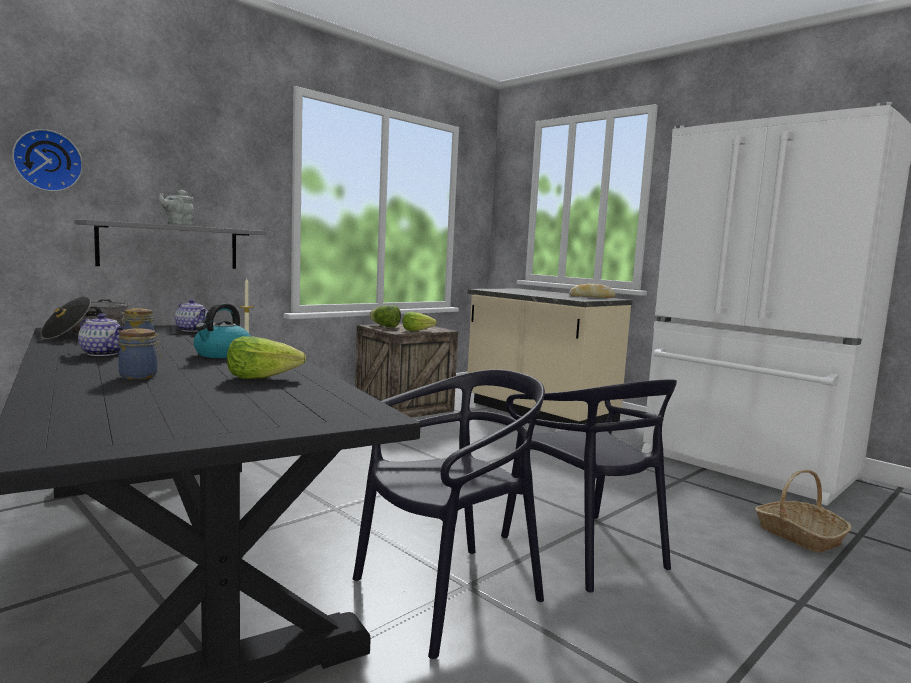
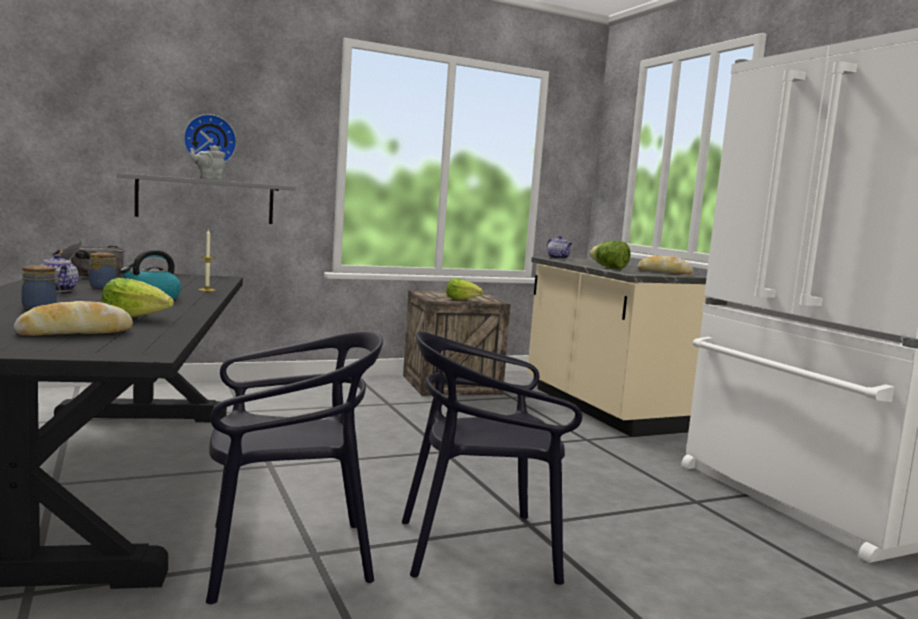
camera: 20 degrees right, 0 degrees up
wall clock [12,129,83,192] -> wall clock moved to [183,114,237,163]
teapot [175,299,208,332] -> teapot moved to [547,236,573,259]
lettuce [369,305,401,327] -> lettuce moved to [590,240,630,269]
black chair [501,379,677,593] -> black chair turned 90 degrees clockwise [402,332,582,585]
basket [755,470,851,553] -> none
none -> bread [14,301,133,336]

